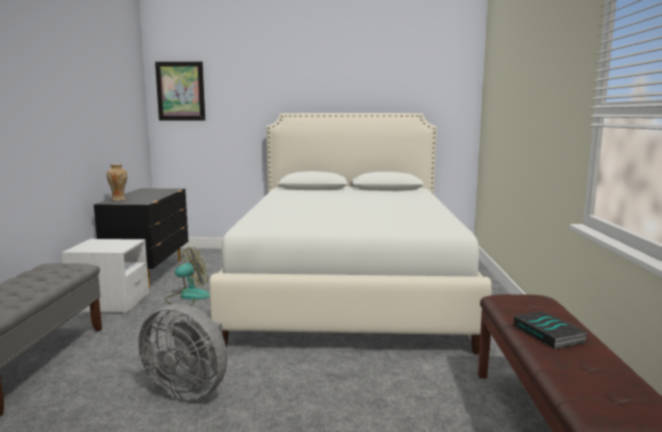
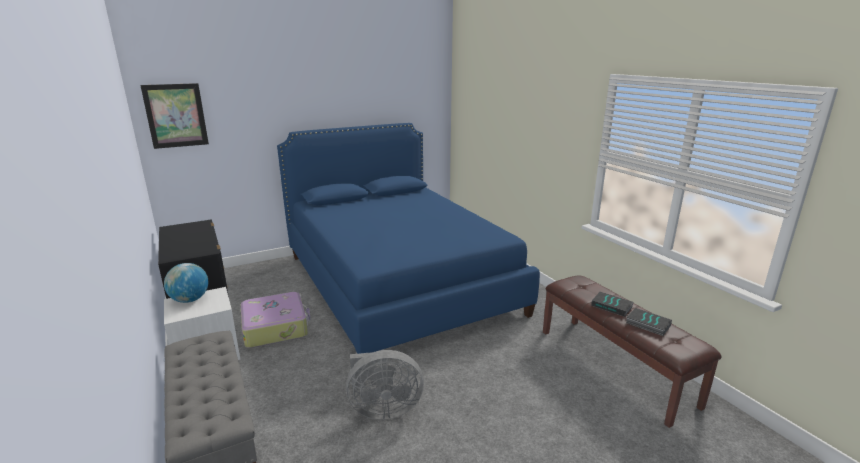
camera: 30 degrees left, 10 degrees up
vase [107,164,127,201] -> none
fan [165,247,210,306] -> suitcase [241,292,310,348]
white bed [209,113,492,355] -> blue bed [277,123,540,354]
none -> globe [164,263,208,303]
none -> book [626,308,672,336]

